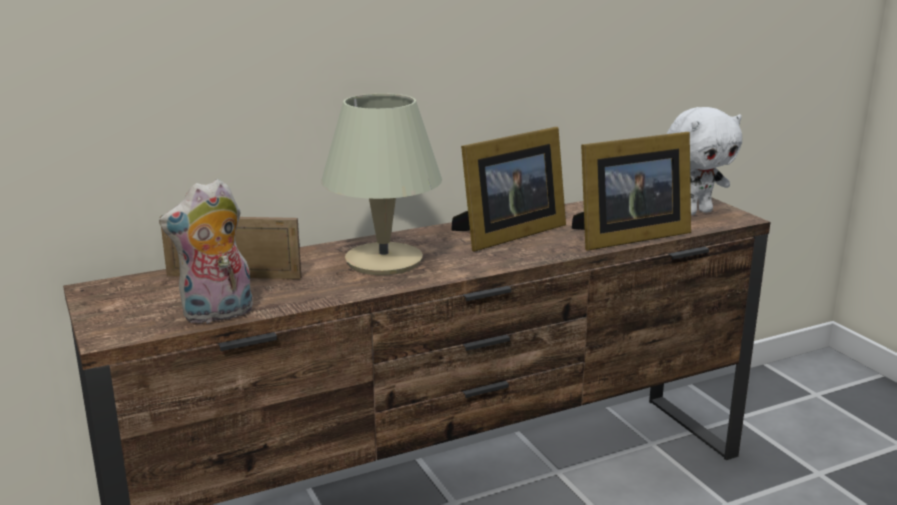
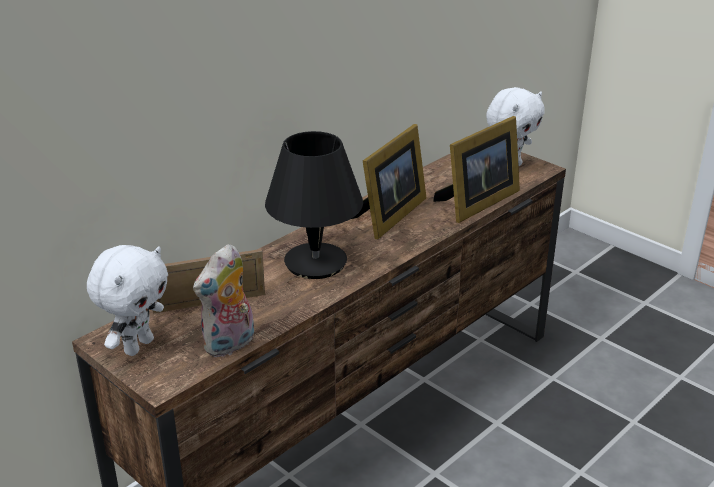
camera: 20 degrees left, 10 degrees up
beige table lamp [321,93,442,275] -> black table lamp [265,131,363,279]
none -> white plush toy [87,245,168,356]

